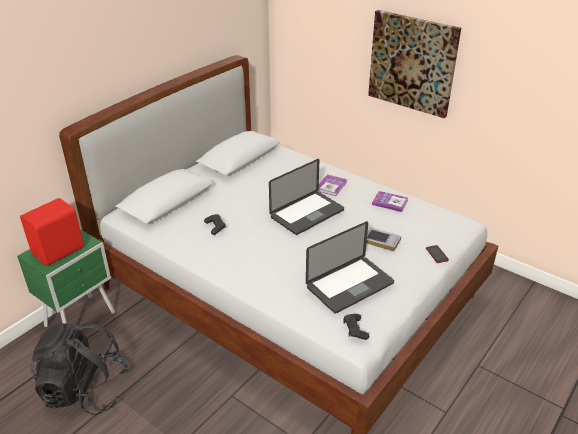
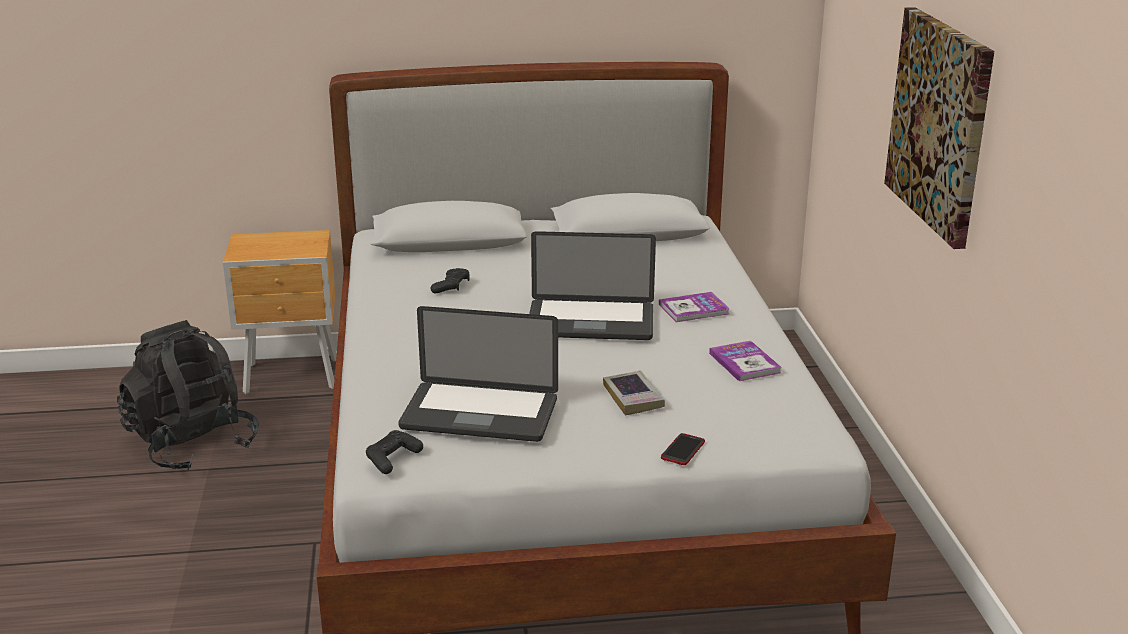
camera: 45 degrees right, 10 degrees down
green nightstand [17,230,115,327] -> brown nightstand [223,230,337,394]
red speaker [20,198,84,266] -> none

